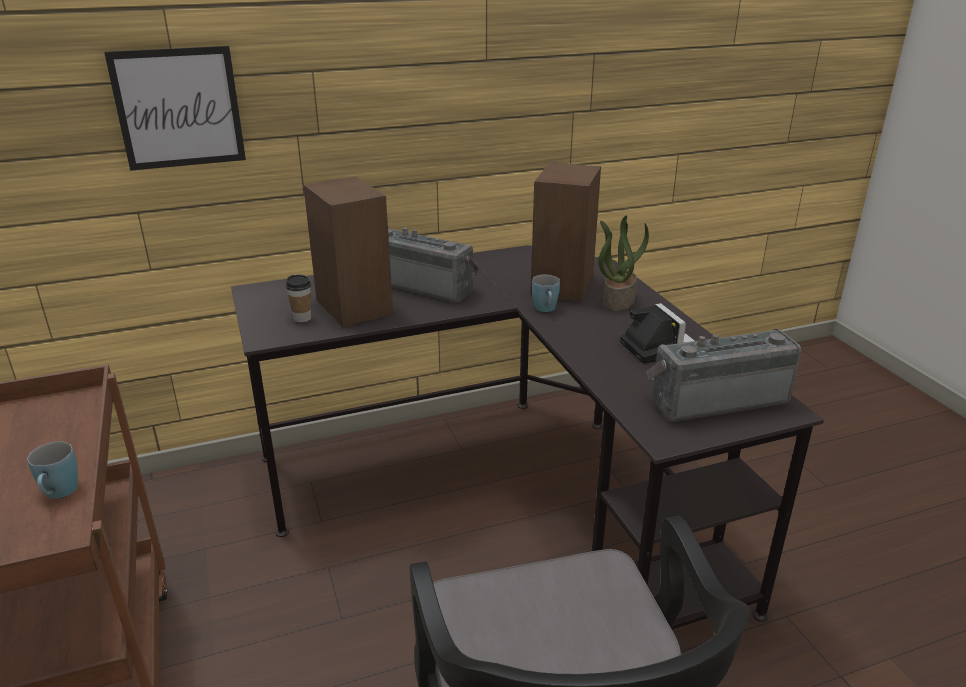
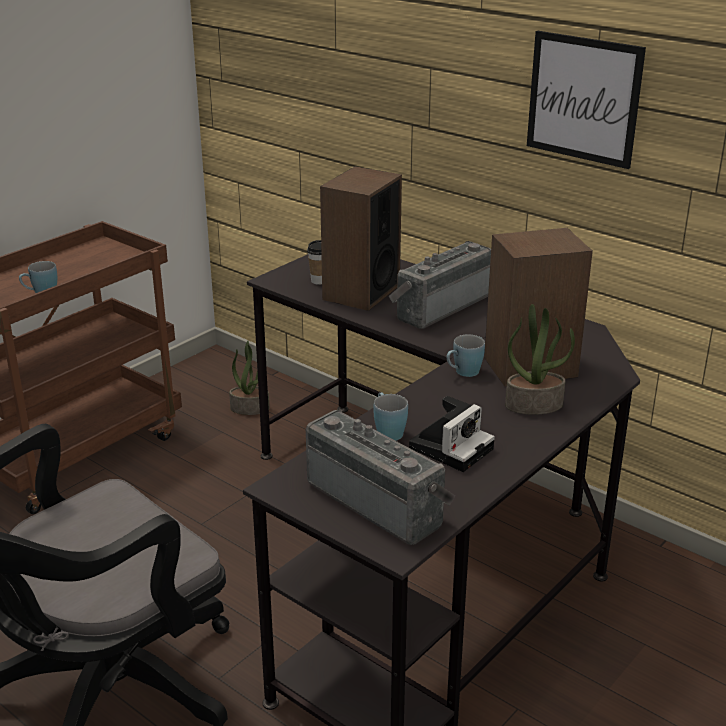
camera: 60 degrees right, 0 degrees up
picture [104,46,246,171] -> picture moved to [527,31,646,169]
radio [388,227,480,302] -> radio turned 135 degrees counterclockwise [389,241,491,329]
none -> potted plant [229,341,269,415]
none -> blue mug [374,392,408,441]

